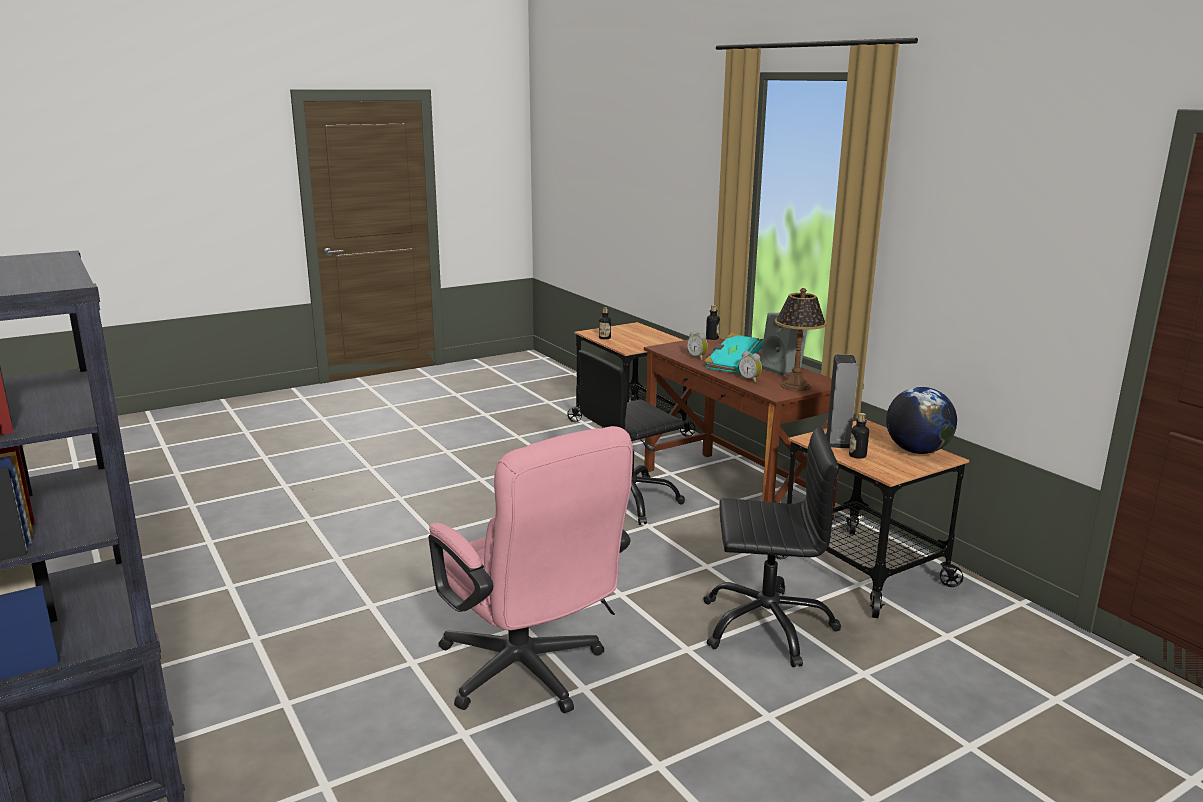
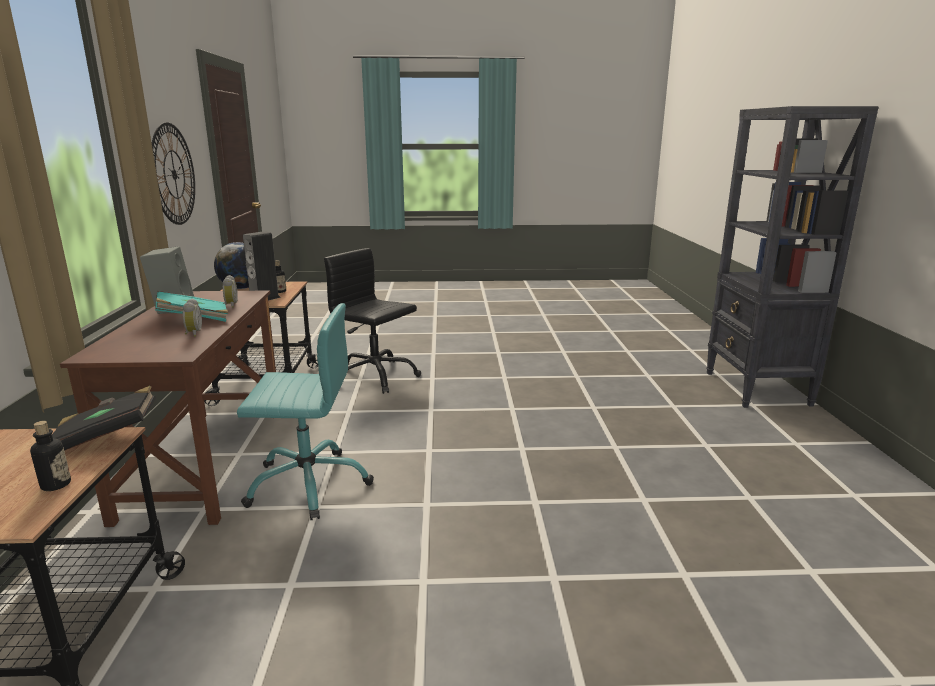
camera: 150 degrees left, 0 degrees up
pink office chair [428,426,633,713] -> none
black office chair [579,350,685,525] -> turquoise office chair [237,303,374,520]
bottle [706,305,720,340] -> none
table lamp [774,288,827,391] -> none
none -> black book [52,386,156,451]
none -> wall clock [152,122,195,225]

